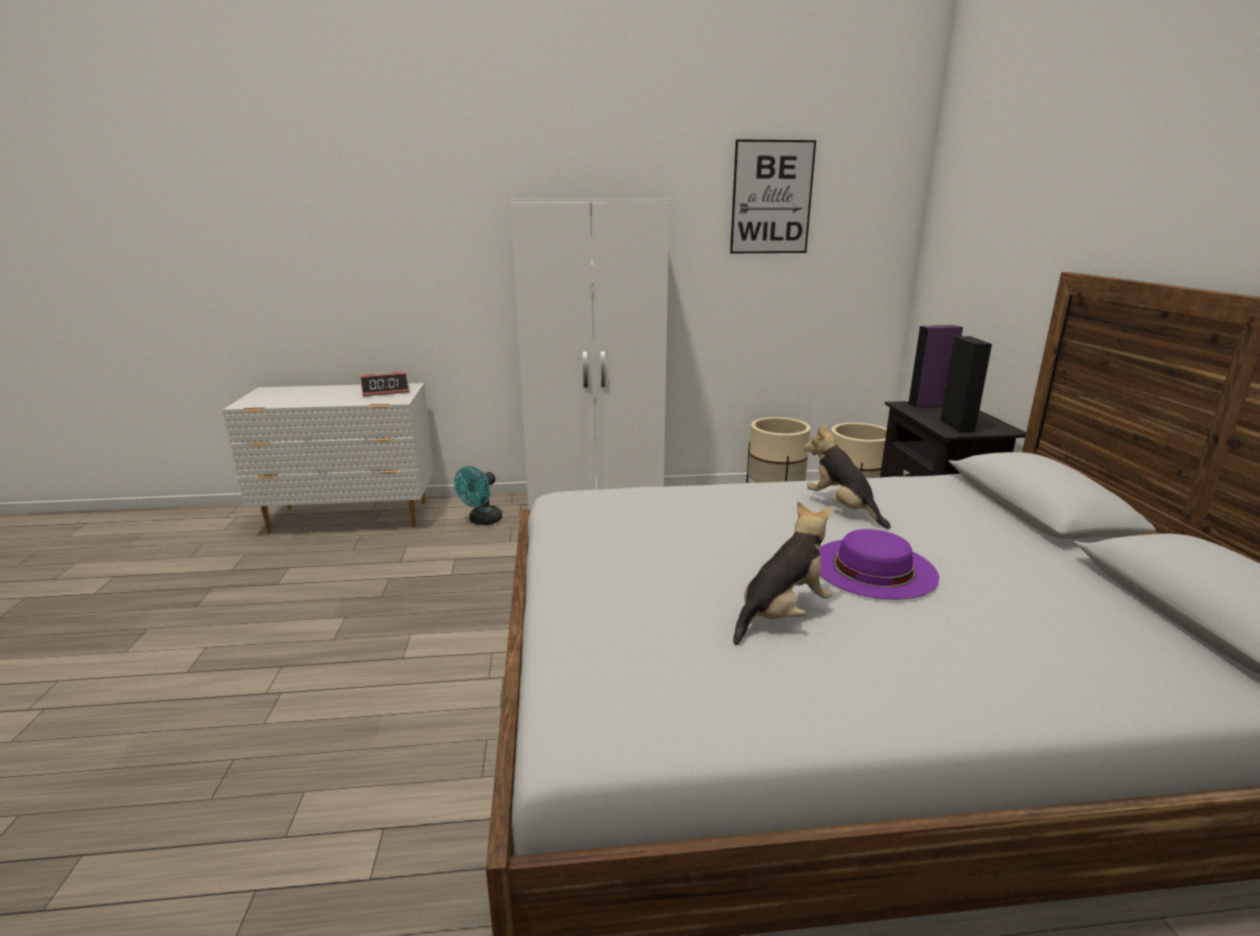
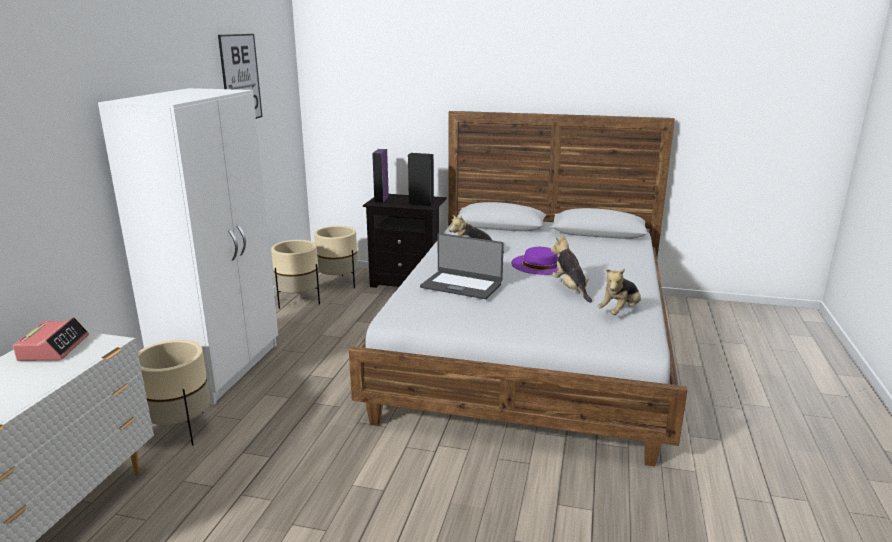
camera: 70 degrees left, 0 degrees up
turquoise fan [454,466,502,525] -> beige planter [138,340,210,446]
none -> laptop [420,233,504,299]
none -> plush toy [597,268,641,315]

